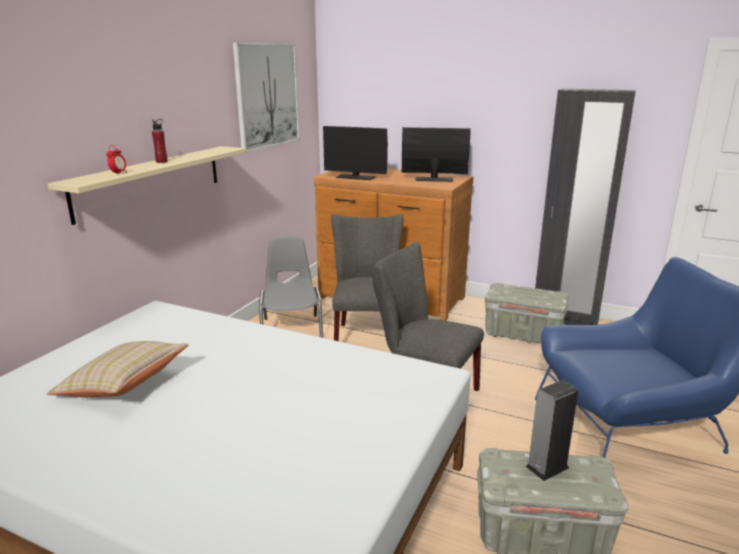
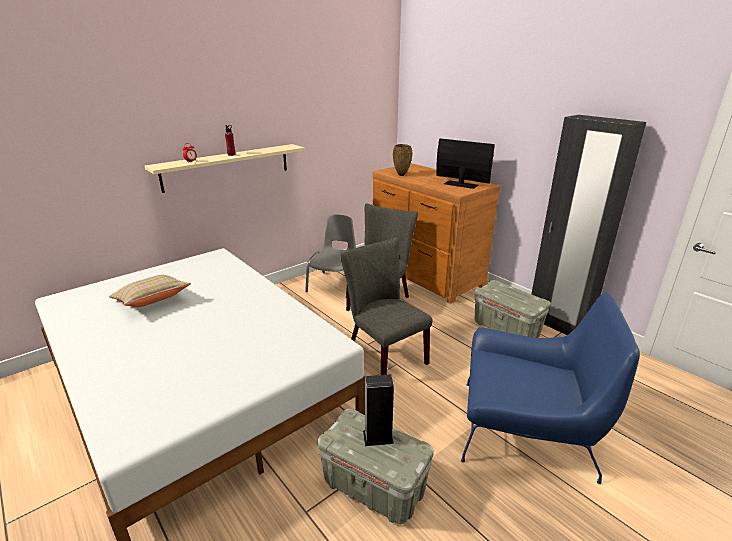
camera: 25 degrees right, 5 degrees up
picture [233,42,300,153] -> none
monitor [323,126,388,180] -> brown vase [393,144,412,176]

